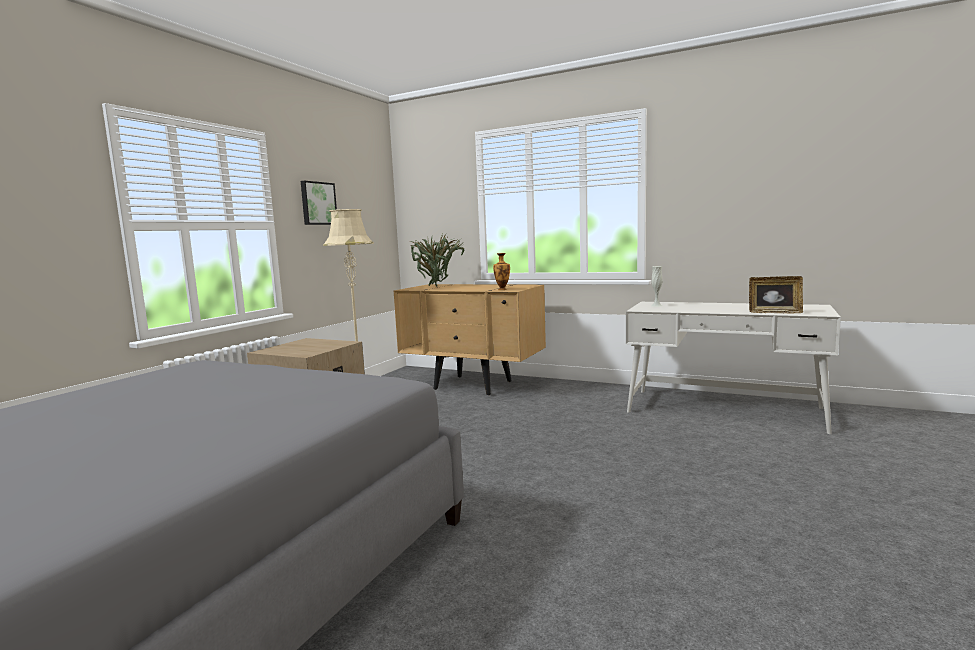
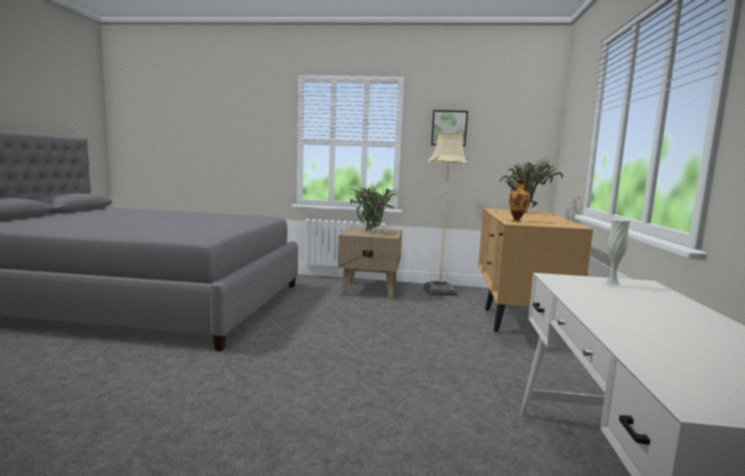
camera: 70 degrees right, 0 degrees up
picture frame [749,276,803,314] -> none
none -> potted plant [349,184,400,231]

